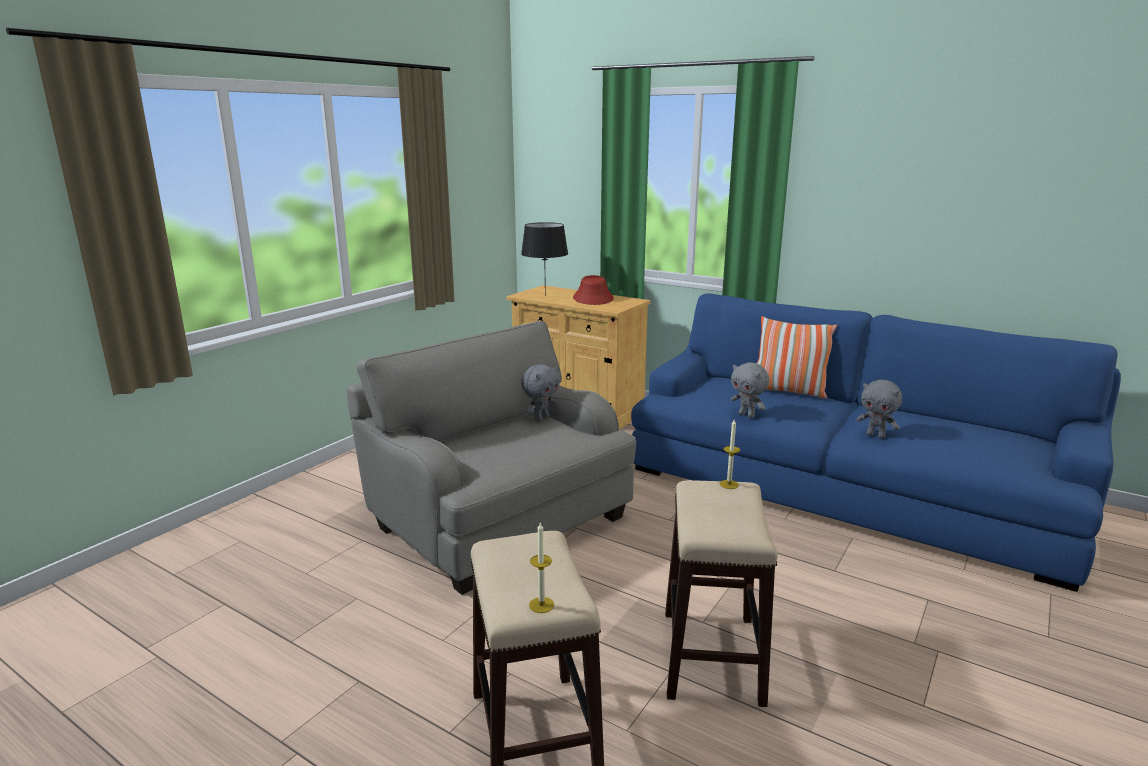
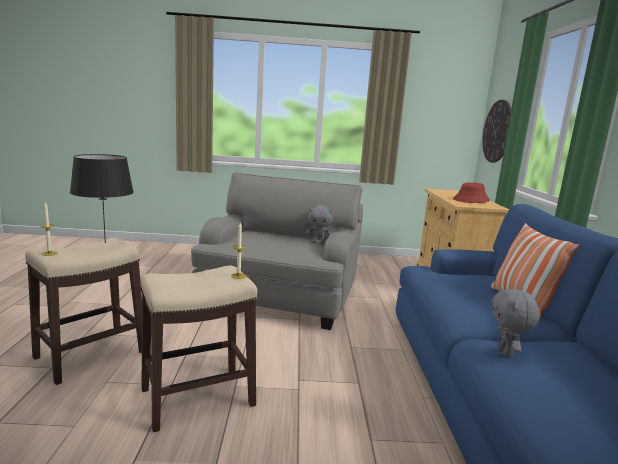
camera: 55 degrees right, 5 degrees down
black table lamp [521,222,568,296] -> black table lamp moved to [70,154,134,243]
grey plush toy [731,362,770,418] -> none
none -> wall clock [482,100,511,163]

